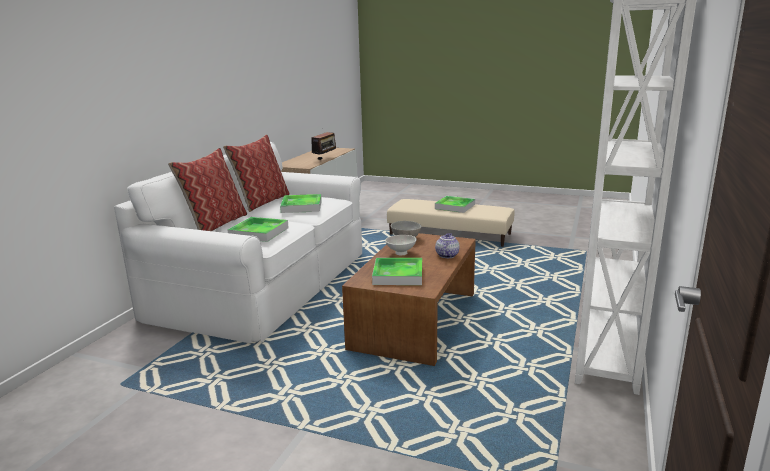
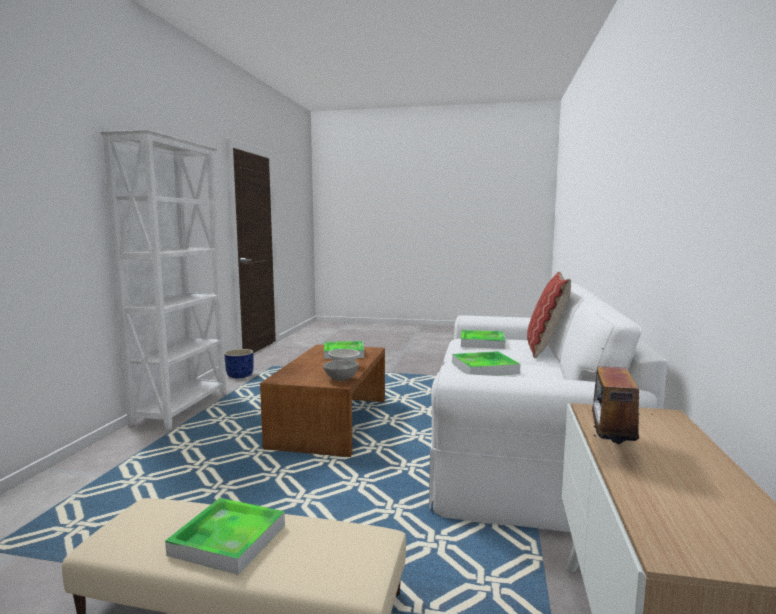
camera: 170 degrees right, 10 degrees down
pillow [223,134,290,212] -> none
teapot [435,233,460,258] -> none
none -> blue planter [224,349,254,378]

